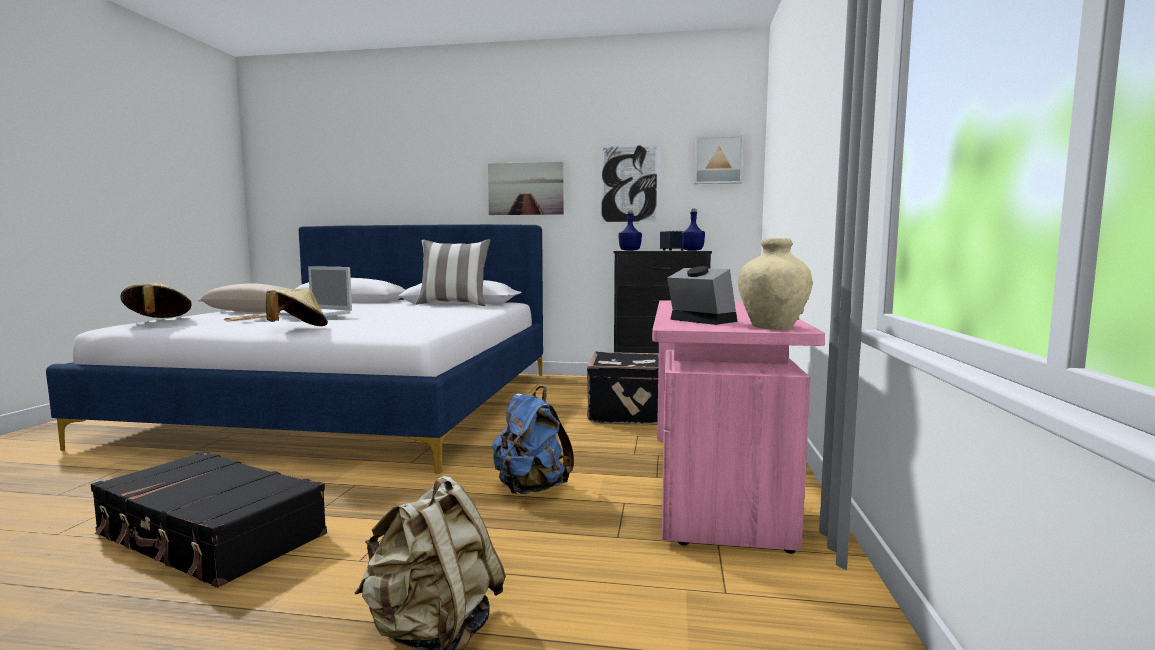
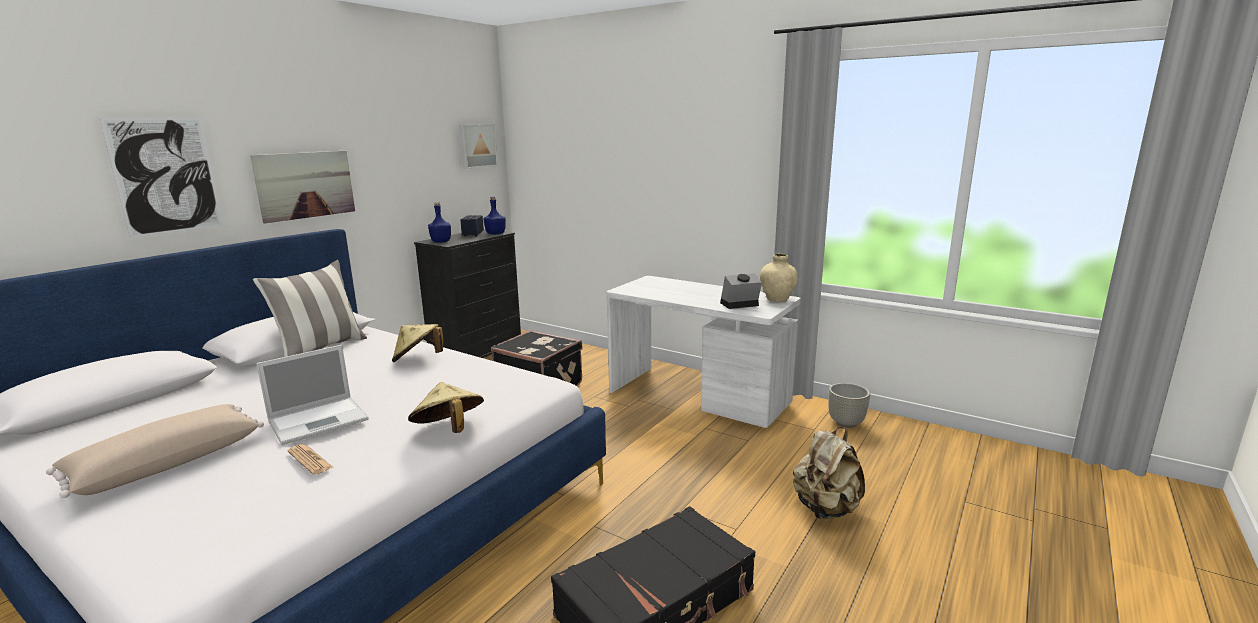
camera: 65 degrees left, 10 degrees up
beige hat [120,283,192,318] -> beige hat moved to [392,324,443,362]
blue backpack [492,386,574,494] -> none
picture [600,143,659,224] -> picture moved to [99,117,223,238]
pink desk [652,300,825,554] -> white desk [607,276,801,428]
none -> grey planter [828,383,870,428]

